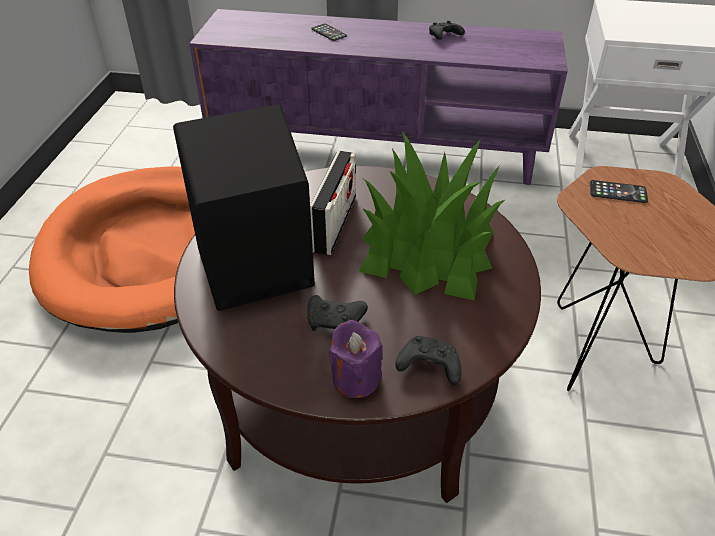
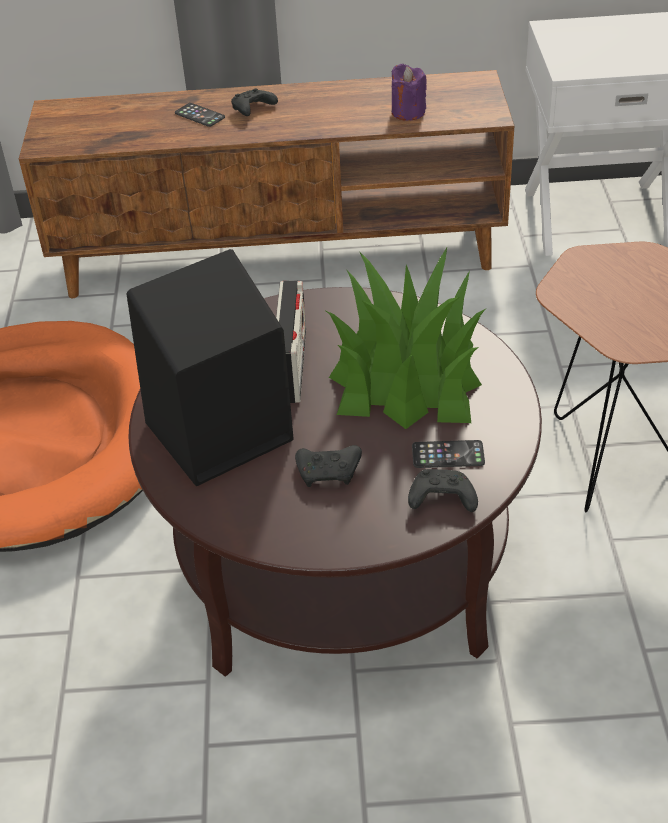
camera: 10 degrees left, 0 degrees up
purple tv stand [189,9,568,185] -> brown tv stand [19,70,514,298]
purple candle [329,320,383,398] -> purple candle moved to [392,64,427,121]
black game controller [429,21,465,40] -> black game controller moved to [231,89,278,116]
phone [590,180,648,203] -> phone moved to [412,440,485,468]

